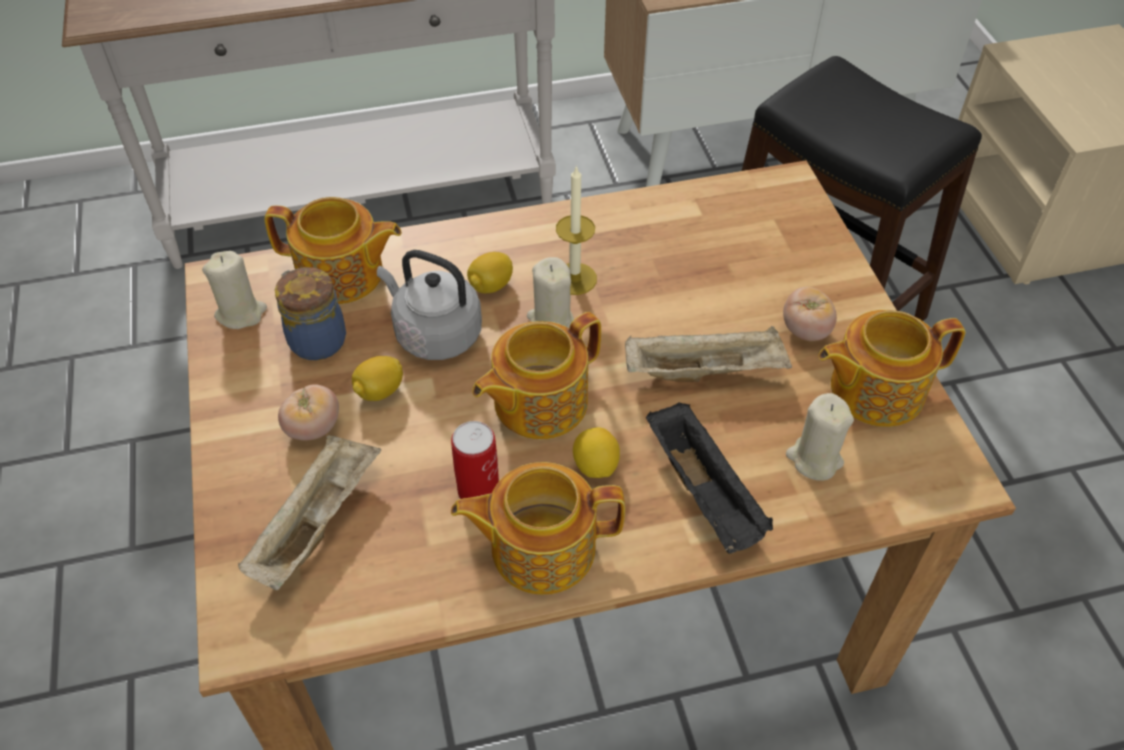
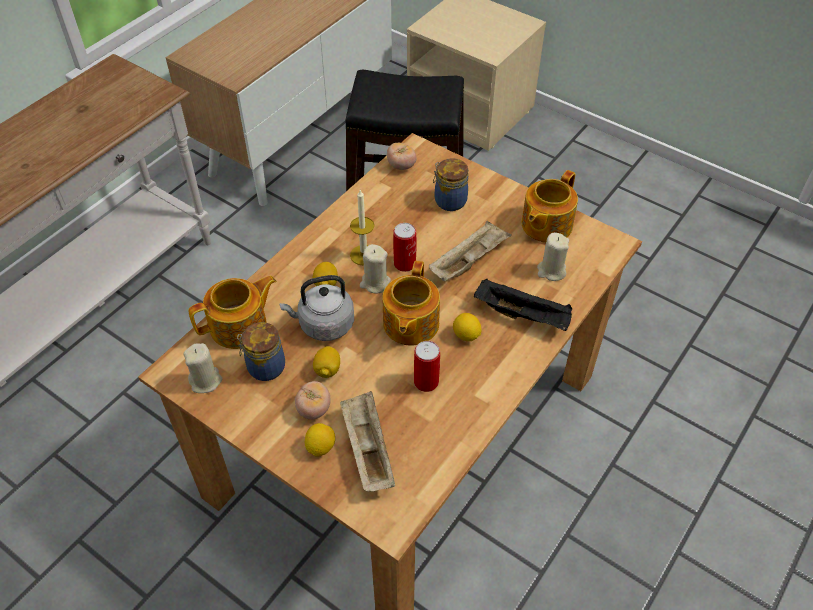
camera: 40 degrees left, 0 degrees up
teapot [451,462,625,595] -> none
tomato [783,287,837,341] -> tomato moved to [387,143,417,170]
none -> lemon [305,423,335,457]
none -> can [393,223,416,272]
none -> jar [433,158,468,211]

